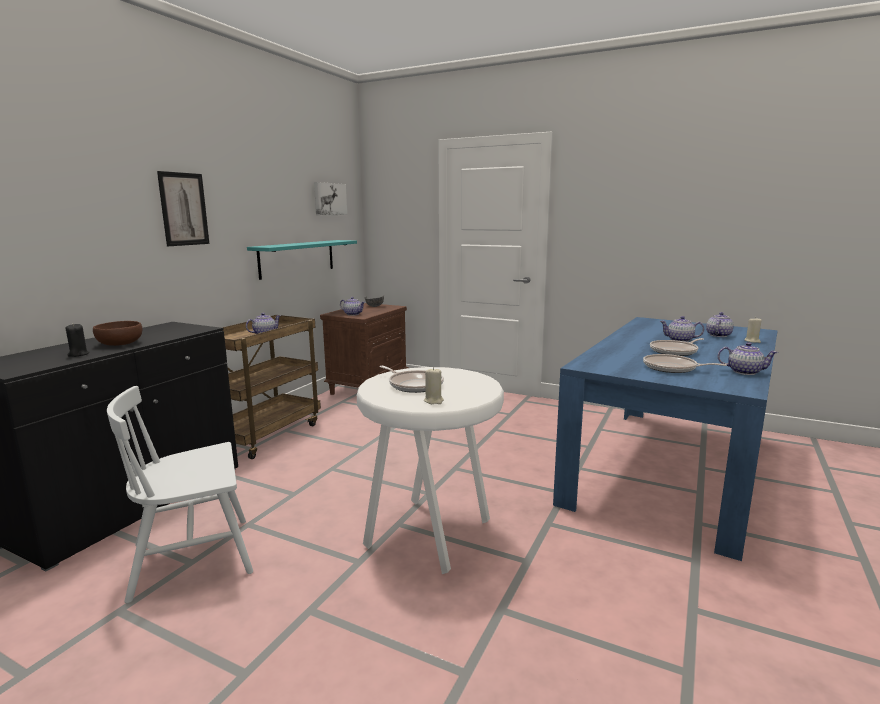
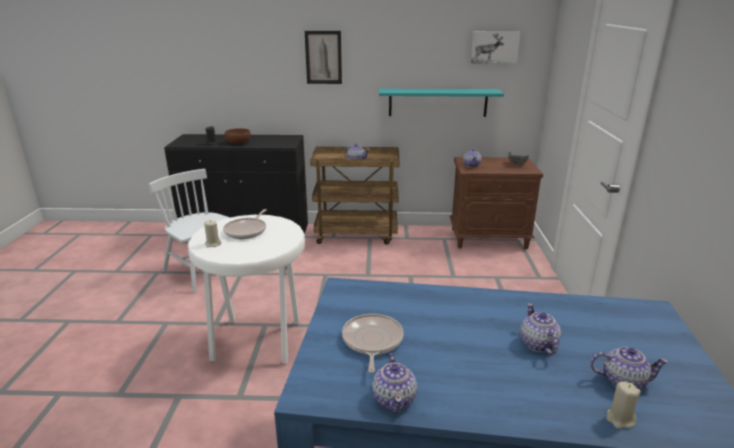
camera: 65 degrees right, 10 degrees up
frying pan [650,338,704,356] -> none

